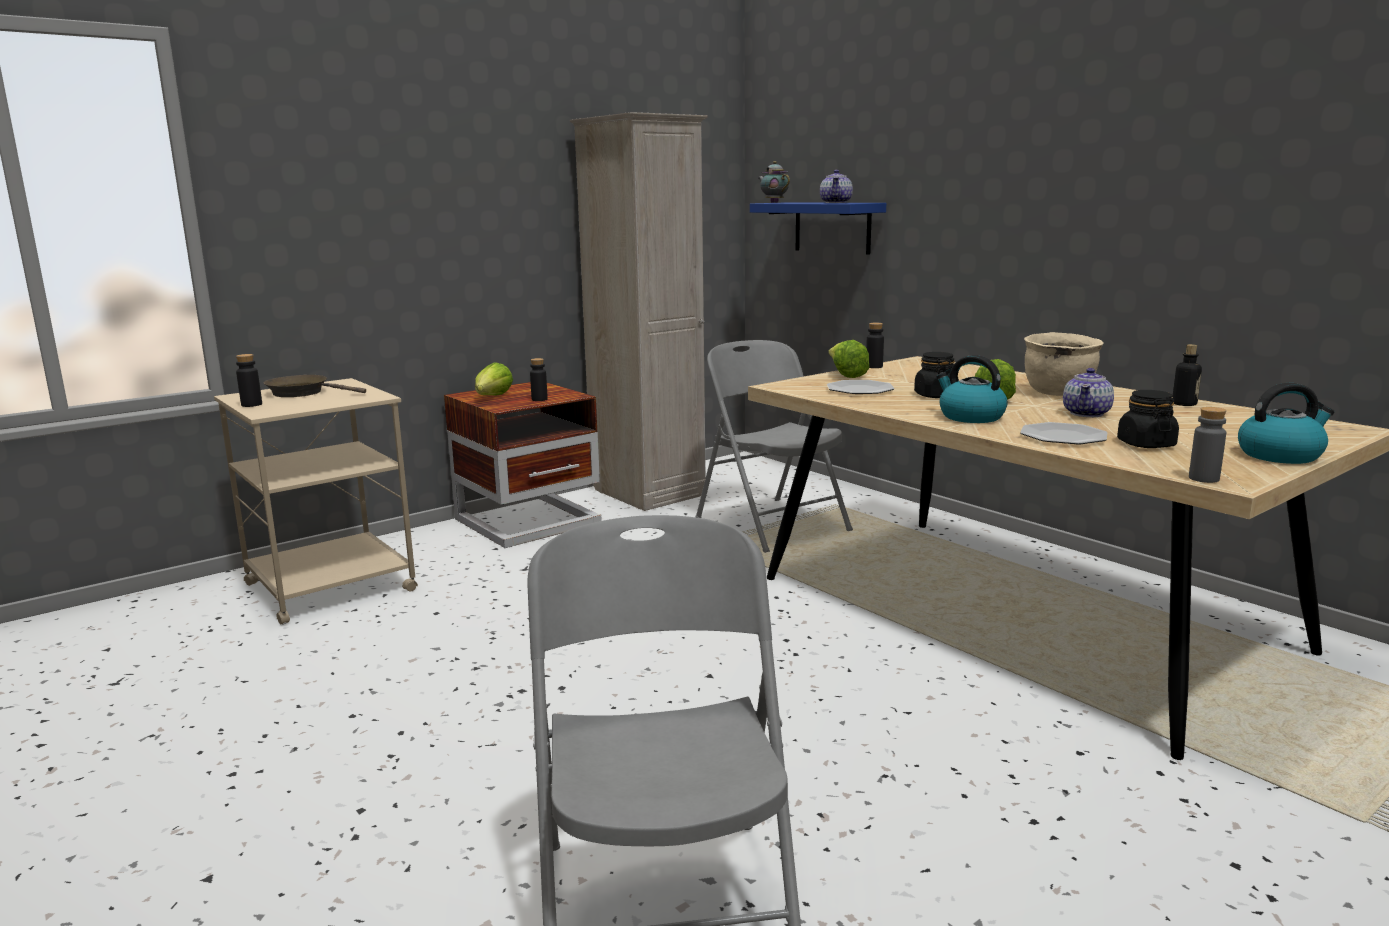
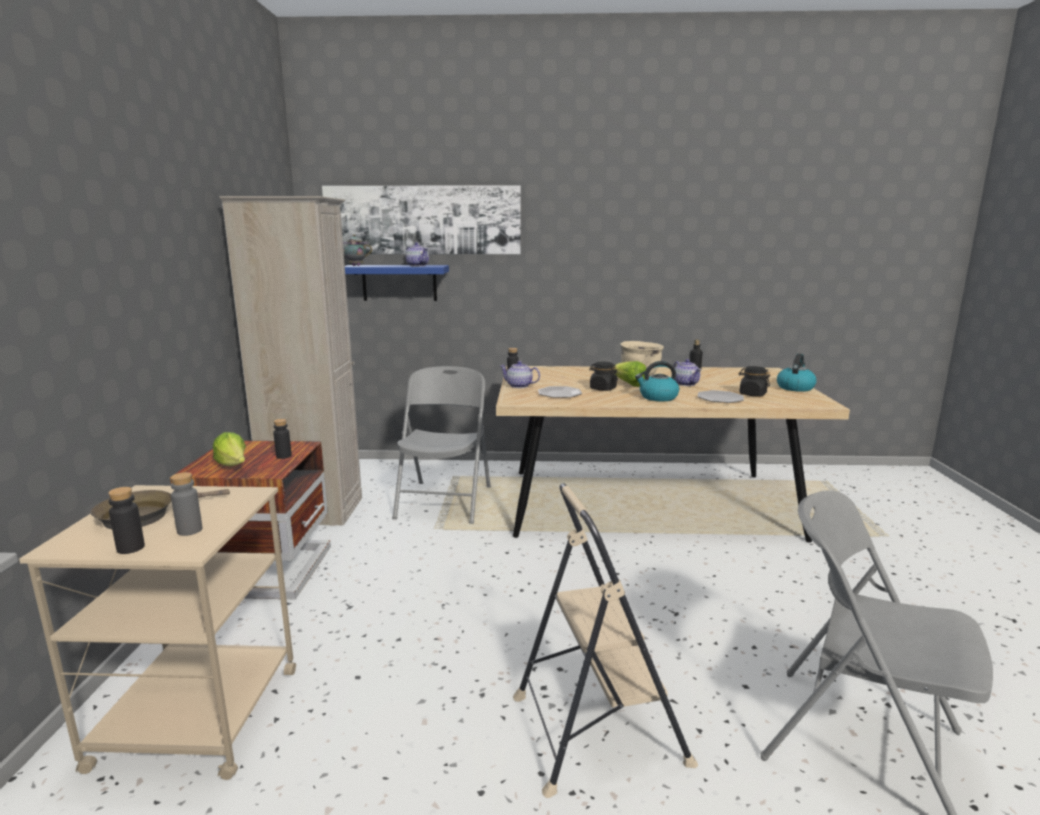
camera: 50 degrees left, 0 degrees up
grey chair [696,340,853,553] -> grey chair turned 90 degrees clockwise [392,366,491,524]
lettuce [828,340,870,378] -> teapot [500,361,540,388]
grey bottle [1189,407,1226,483] -> grey bottle moved to [170,472,202,536]
none -> picture [322,185,521,254]
none -> beige step ladder [513,484,698,798]

